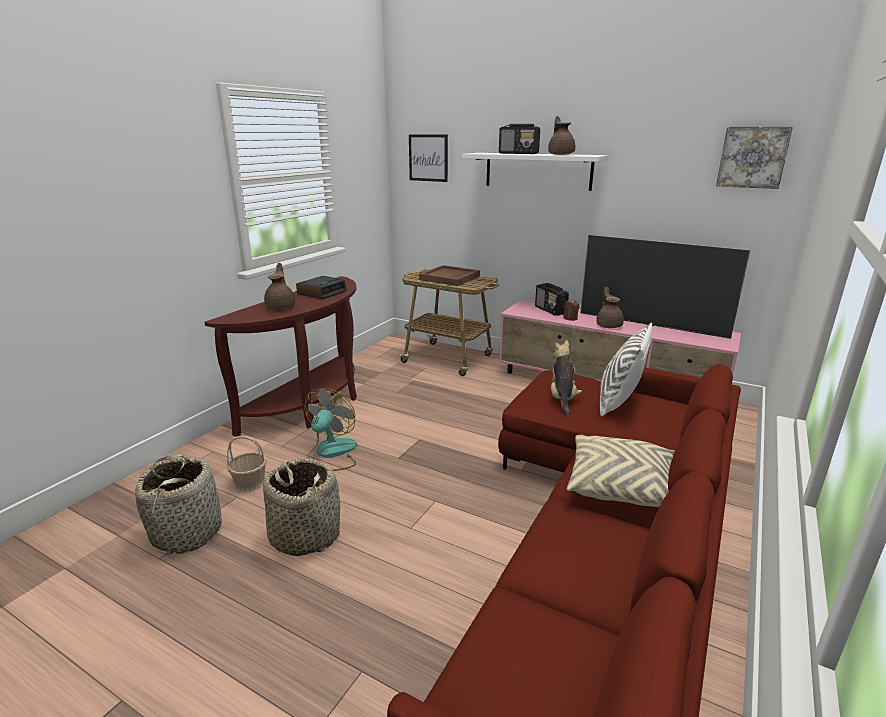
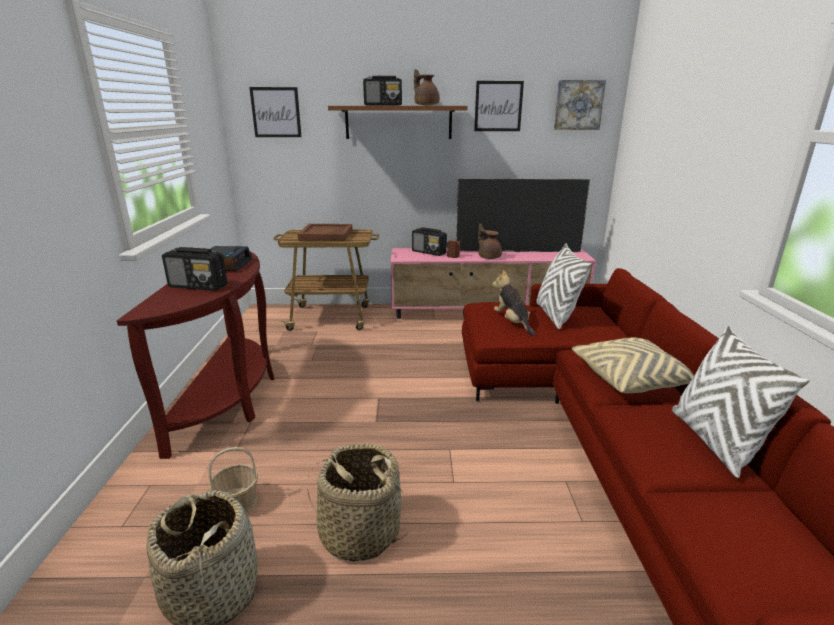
camera: 30 degrees left, 0 degrees up
brown teapot [264,263,296,310] -> radio [162,247,228,291]
fan [304,388,357,471] -> none
white shelf [462,153,608,191] -> brown shelf [328,106,468,139]
none -> picture [474,81,524,131]
none -> white pillow [672,326,809,478]

